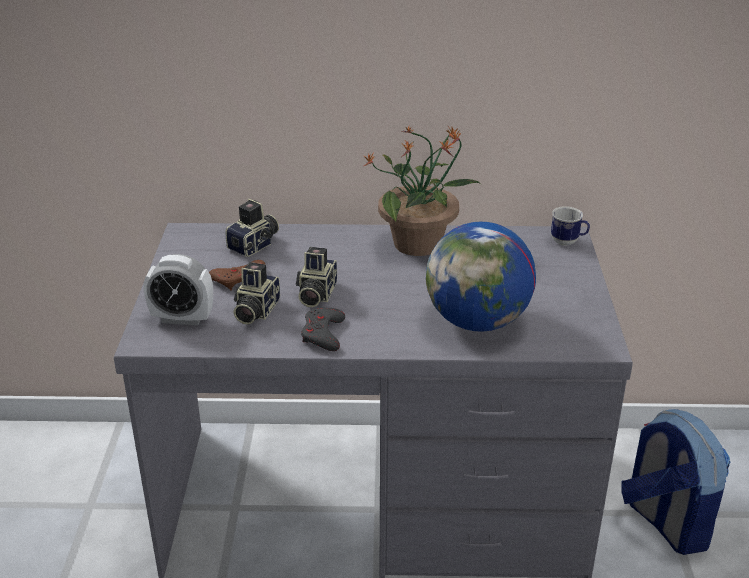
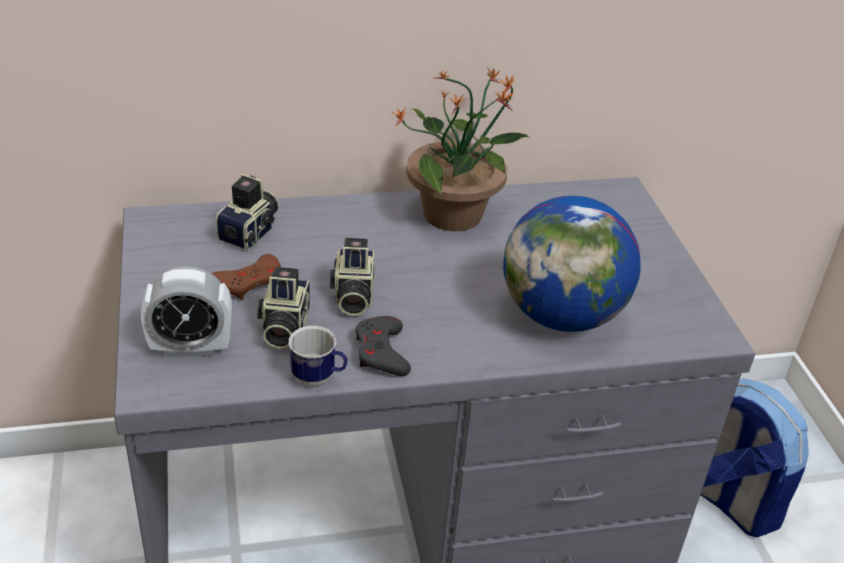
camera: 15 degrees left, 5 degrees up
mug [551,206,590,245] -> mug moved to [289,326,347,386]

